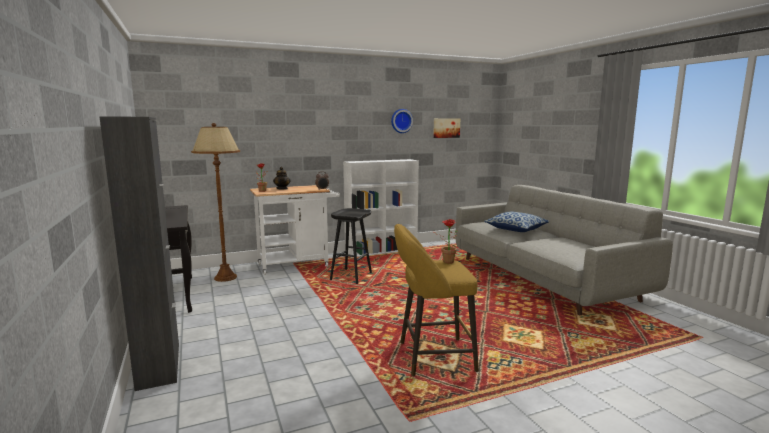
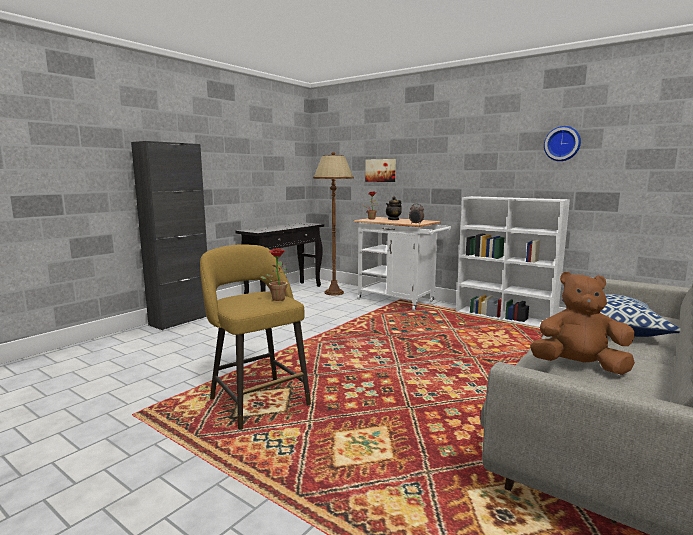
camera: 60 degrees right, 0 degrees up
black stool [330,208,372,284] -> none
picture [433,118,460,138] -> picture moved to [365,159,396,182]
none -> brown plush toy [530,271,635,375]

